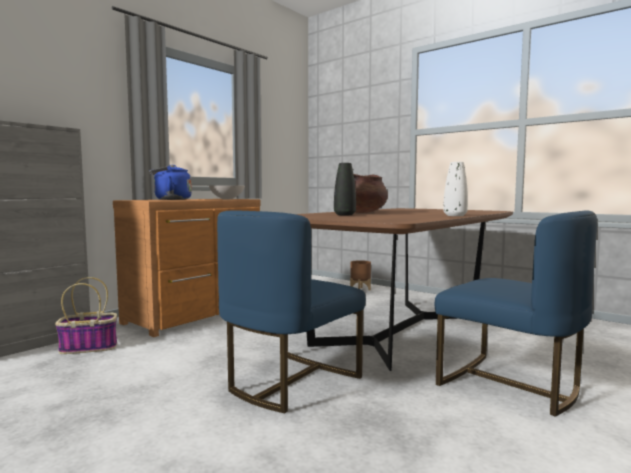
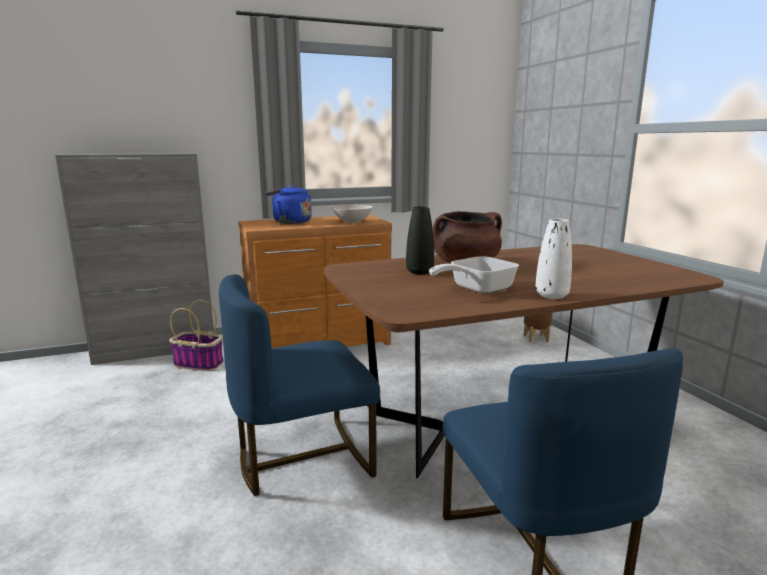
camera: 30 degrees right, 10 degrees up
none -> frying pan [429,256,519,294]

